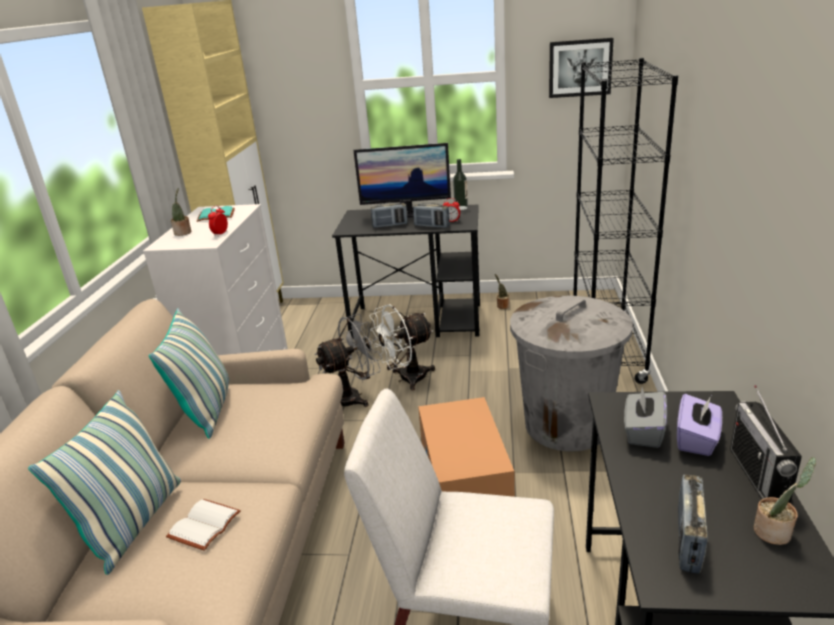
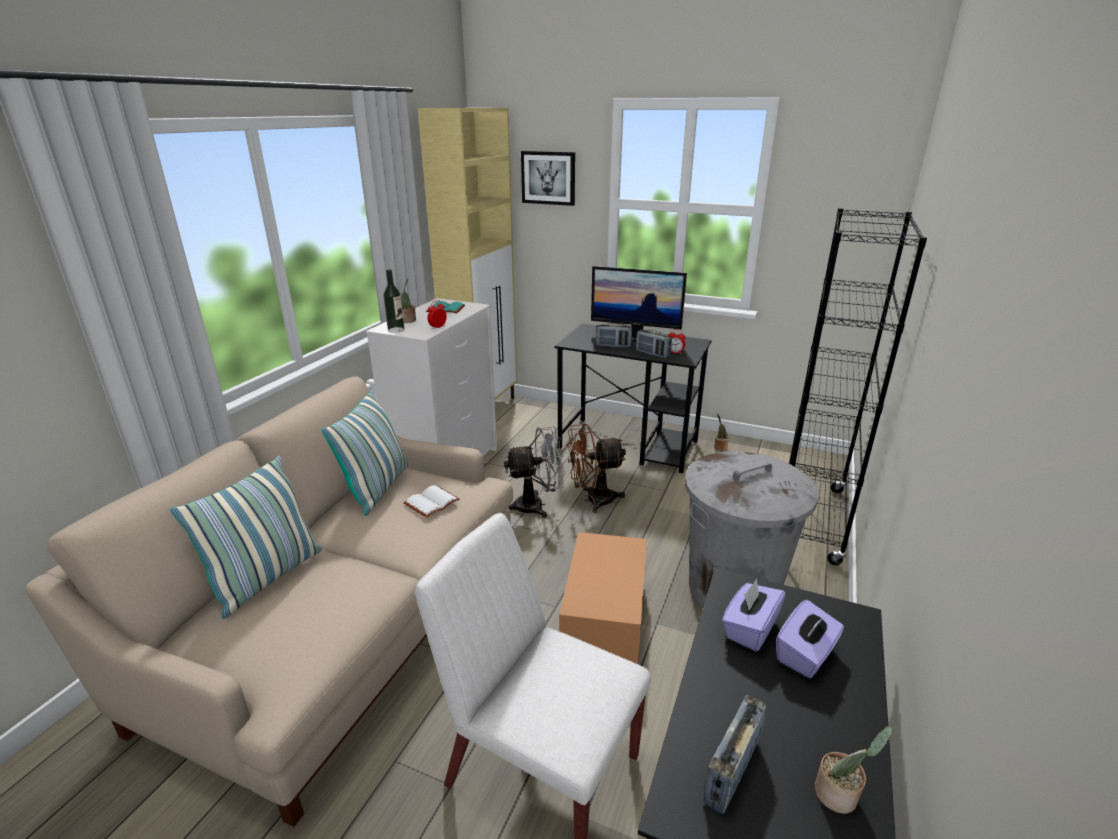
camera: 15 degrees right, 0 degrees up
white book [166,499,241,551] -> white book moved to [404,485,460,518]
white fan [370,304,435,390] -> brown fan [567,424,626,513]
bottle [453,159,468,210] -> bottle moved to [383,269,405,333]
picture [549,38,614,98] -> picture moved to [521,151,575,206]
grey tissue box [624,387,667,448] -> purple tissue box [722,579,786,651]
radio [730,385,802,504] -> none

